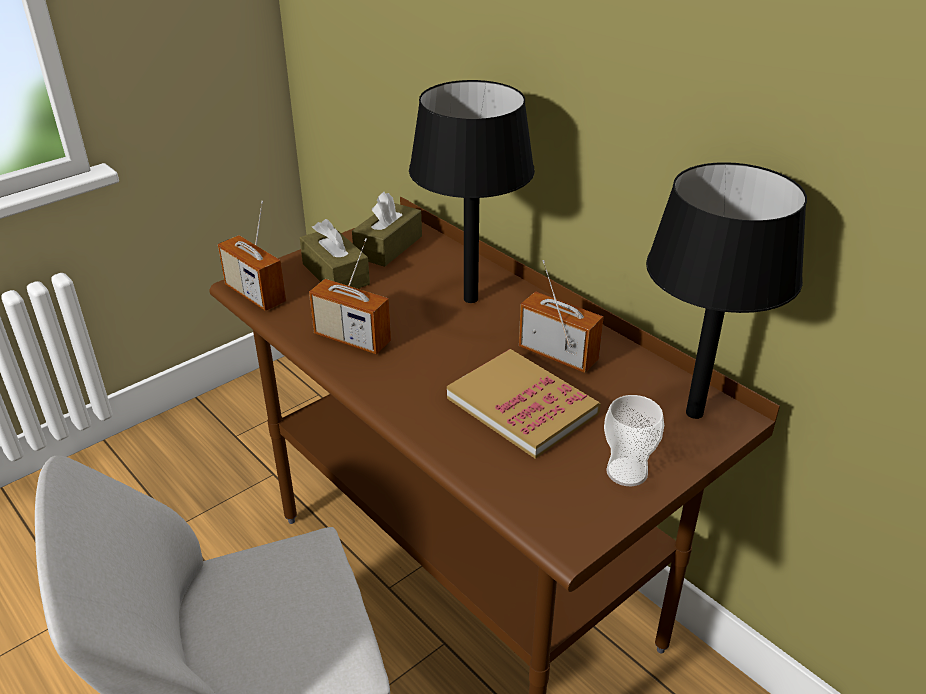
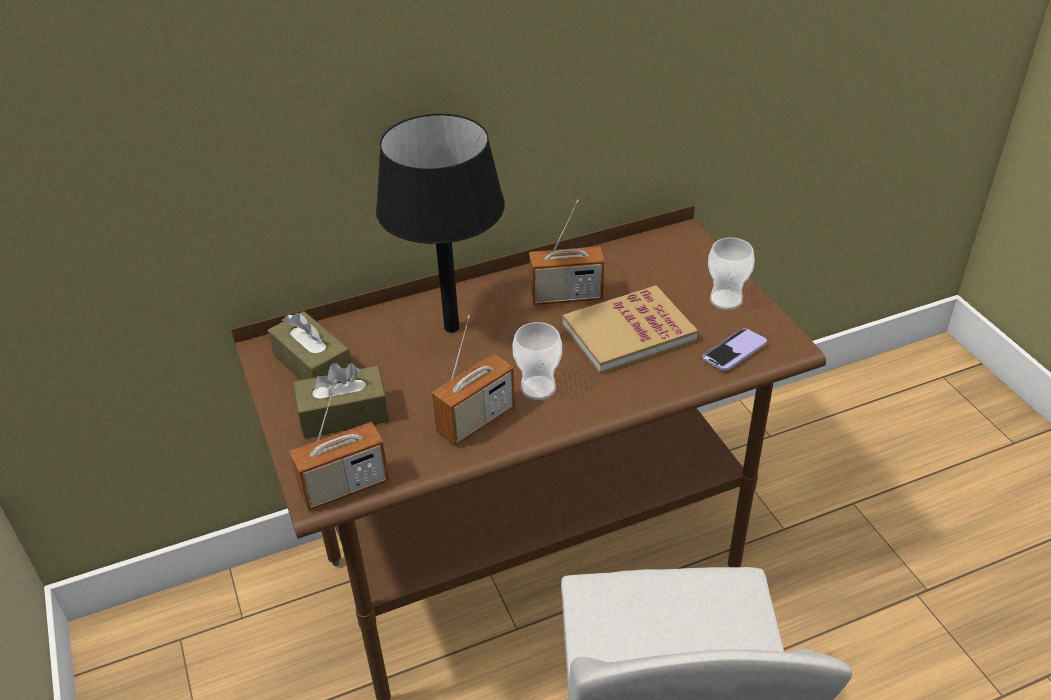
camera: 70 degrees left, 5 degrees up
radio [519,260,604,373] -> radio turned 150 degrees counterclockwise [529,200,604,305]
black table lamp [646,162,807,419] -> none
none -> cup [512,322,562,400]
none -> phone [702,328,767,371]

